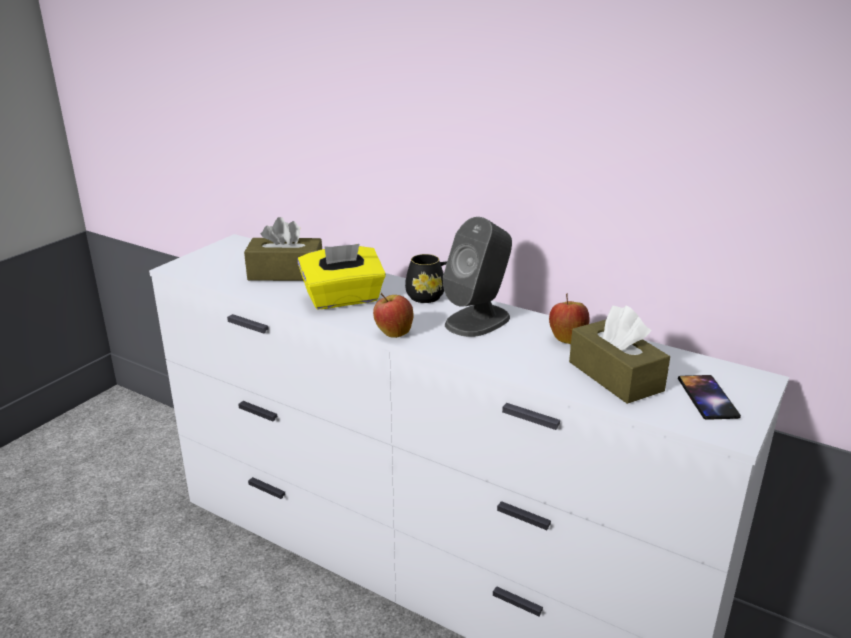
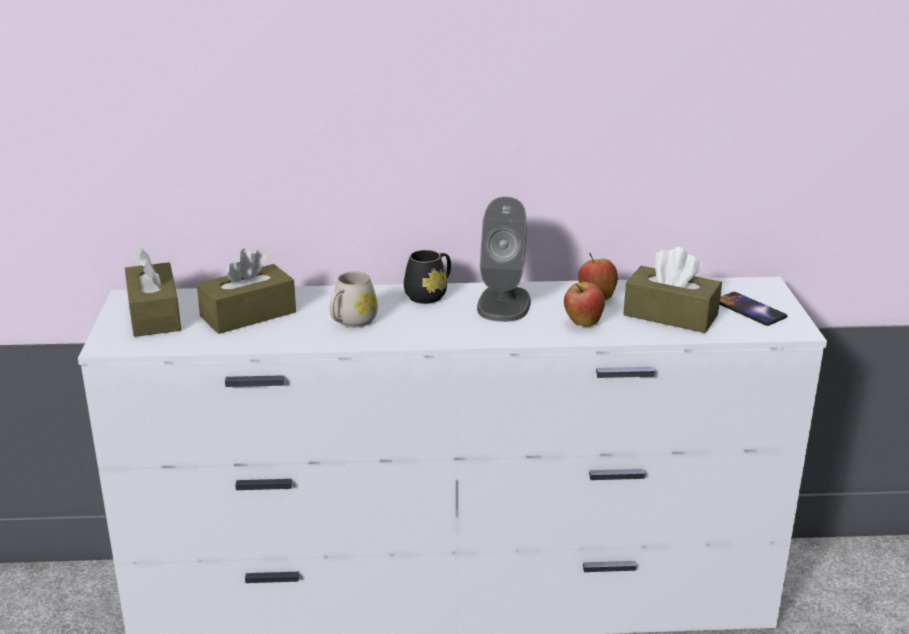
camera: 35 degrees left, 0 degrees up
yellow tissue box [297,244,386,309] -> white mug [330,271,378,328]
apple [373,293,414,338] -> apple moved to [564,282,605,327]
none -> brown tissue box [125,248,181,337]

